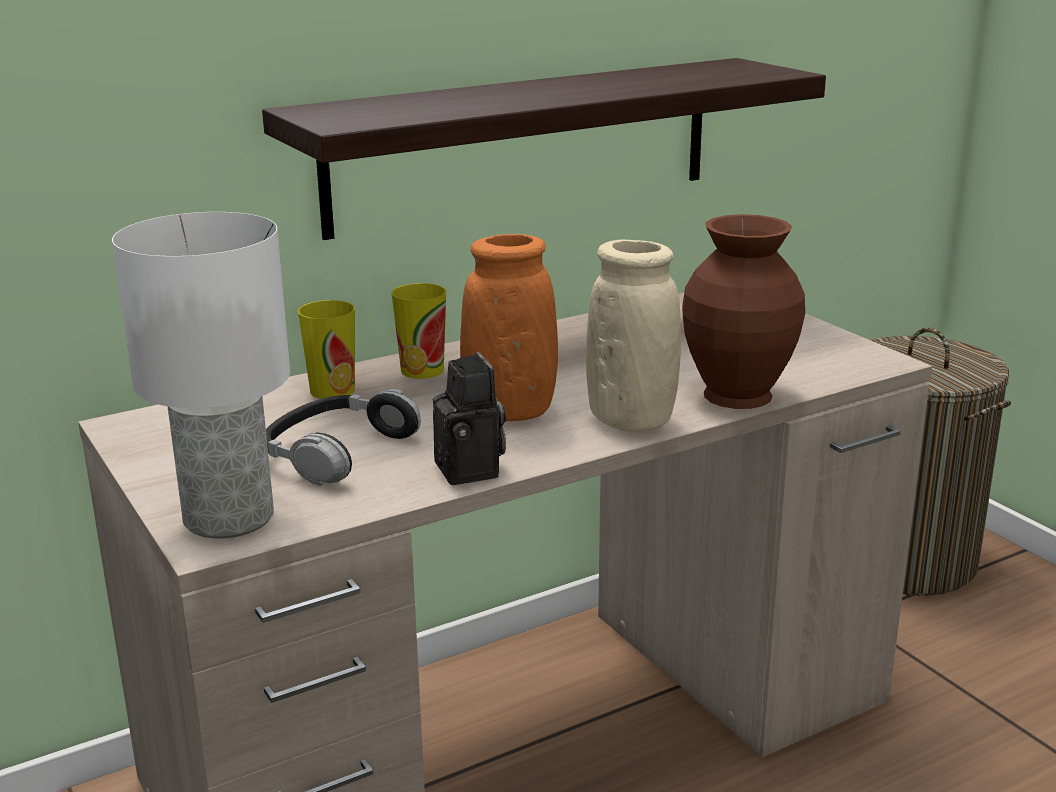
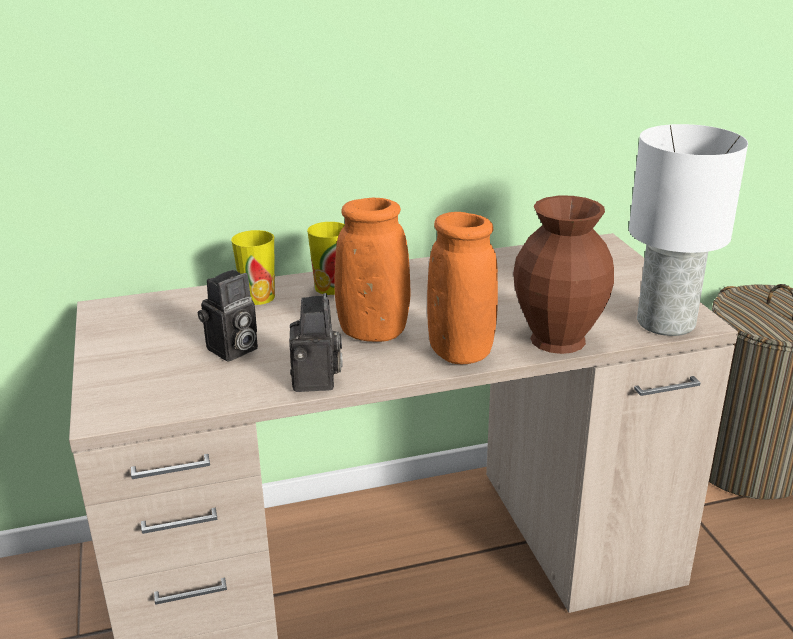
camera: 15 degrees right, 5 degrees up
white table lamp [112,212,290,539] -> white table lamp moved to [629,124,748,336]
shelf [262,58,826,240] -> none
headphones [266,389,421,486] -> camera [198,270,258,361]
beige vase [586,239,681,432] -> orange vase [427,212,498,364]

